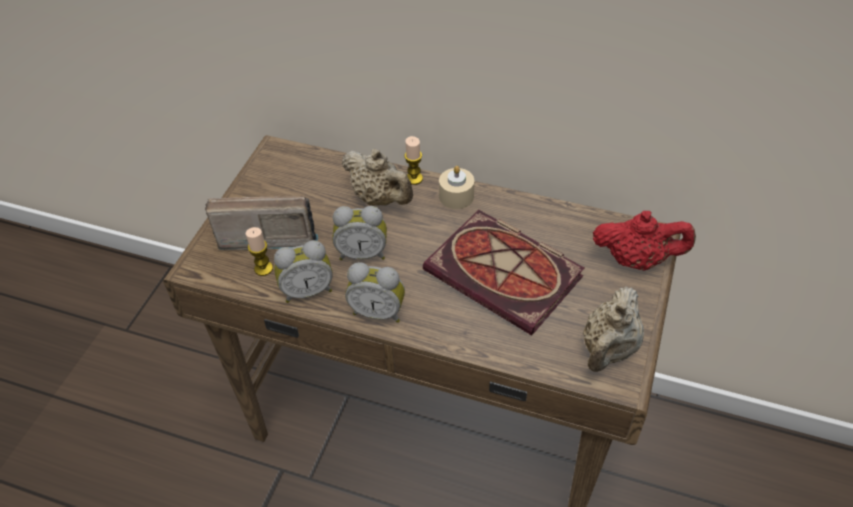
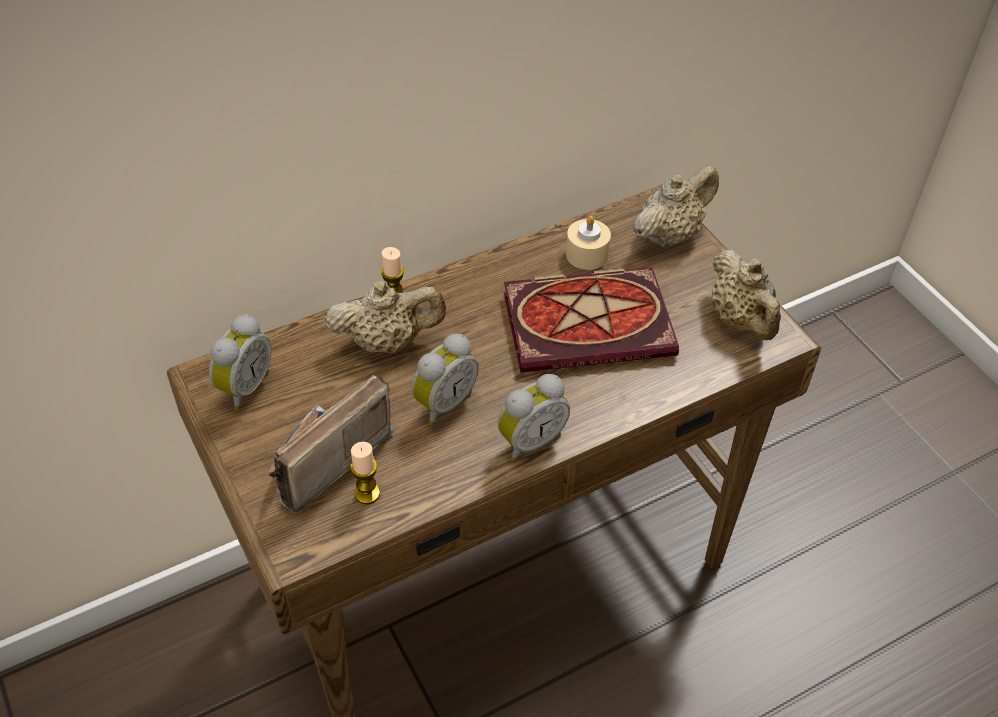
camera: 50 degrees left, 0 degrees up
alarm clock [274,240,333,303] -> alarm clock moved to [209,314,272,410]
beige candle [439,166,474,209] -> beige candle moved to [566,216,611,270]
red teapot [593,211,696,271] -> beige teapot [633,165,719,247]

